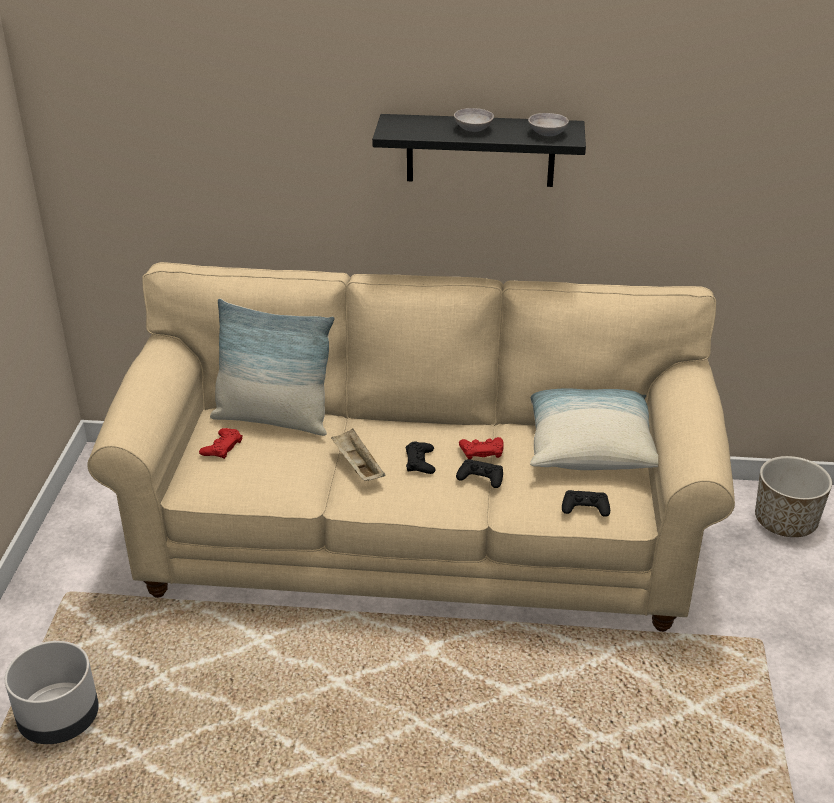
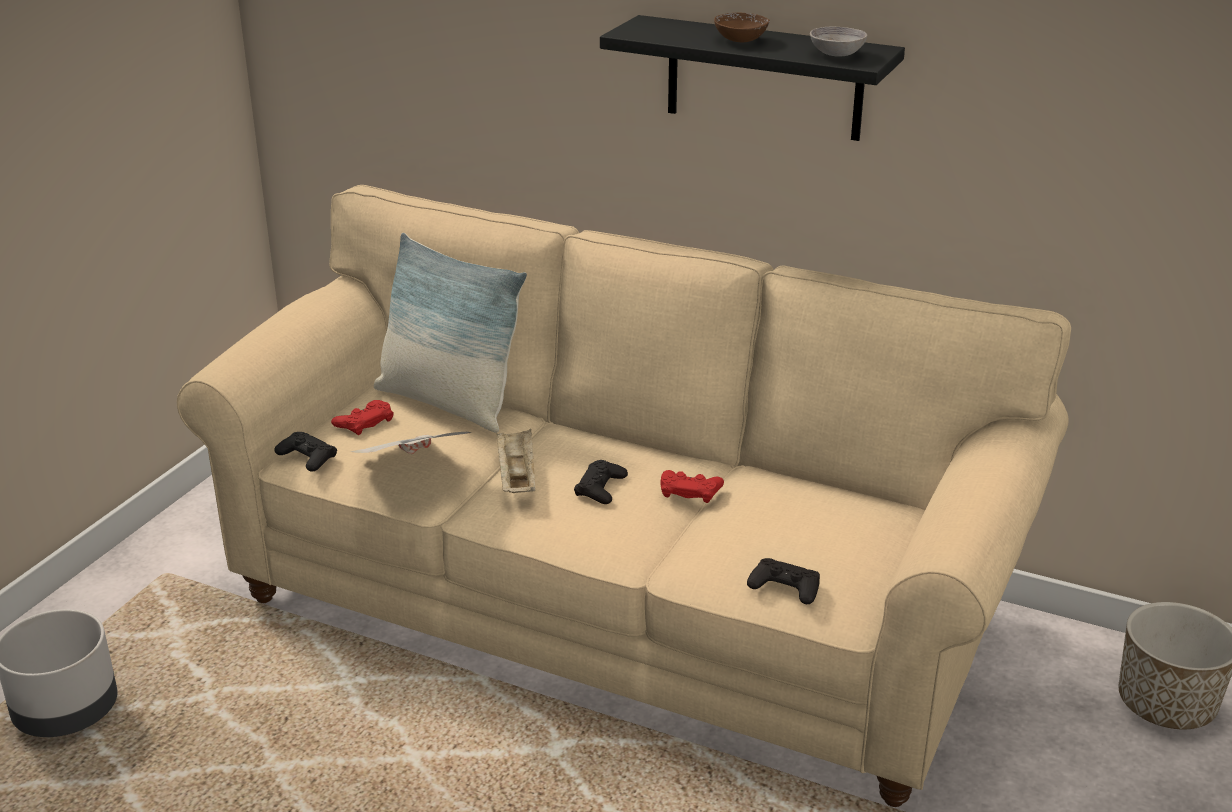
camera: 20 degrees right, 5 degrees down
grey bowl [454,108,494,132] -> brown bowl [714,13,770,42]
black game controller [456,459,503,488] -> black game controller moved to [274,432,337,471]
pillow [530,388,658,470] -> none
none -> newspaper [351,432,472,454]

